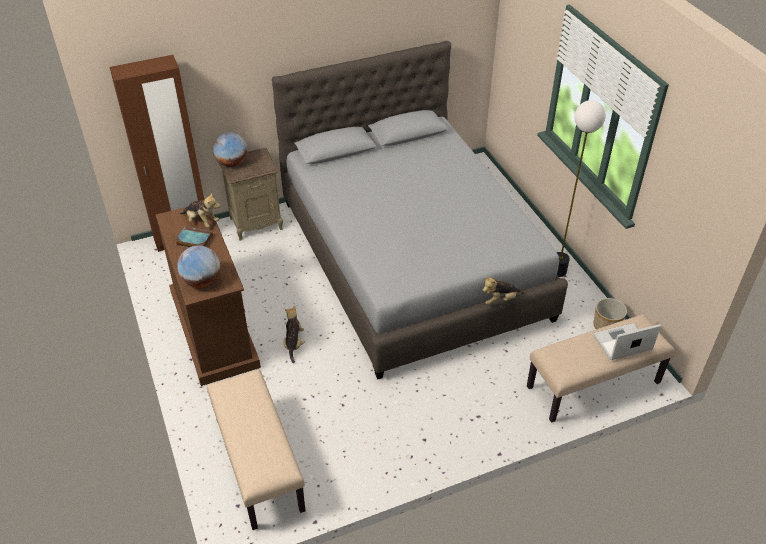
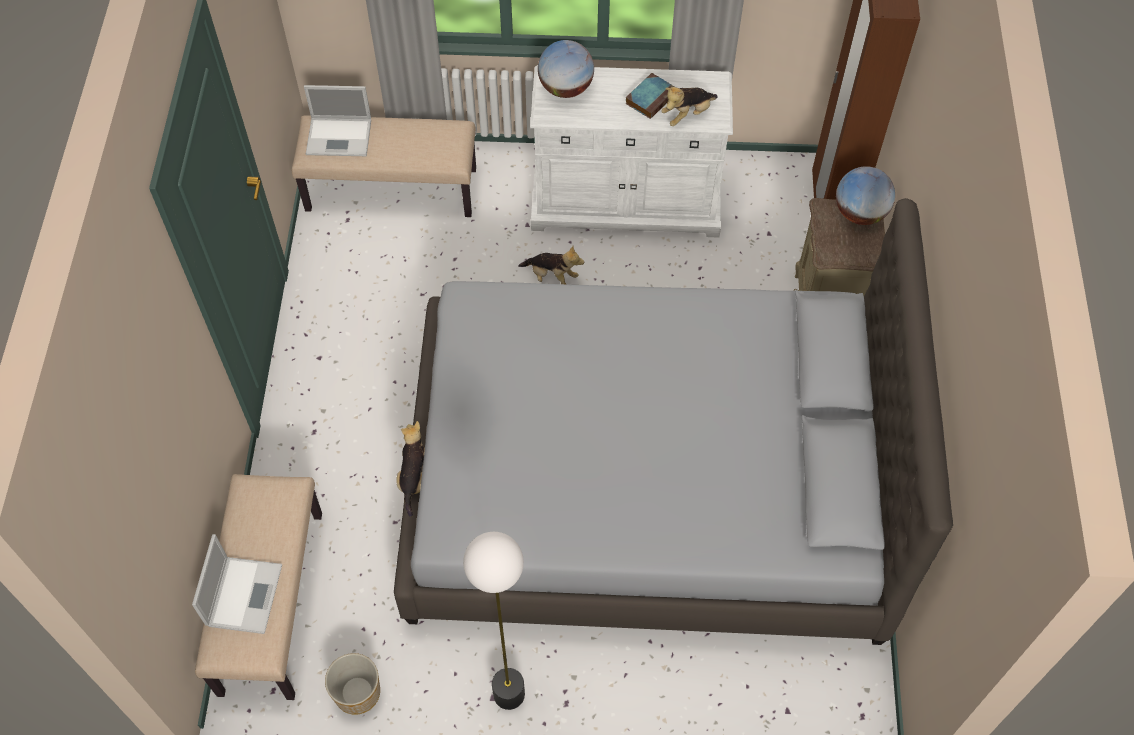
camera: 115 degrees right, 15 degrees up
brown dresser [156,207,261,386] -> white dresser [530,65,733,238]
none -> laptop [304,85,371,156]

